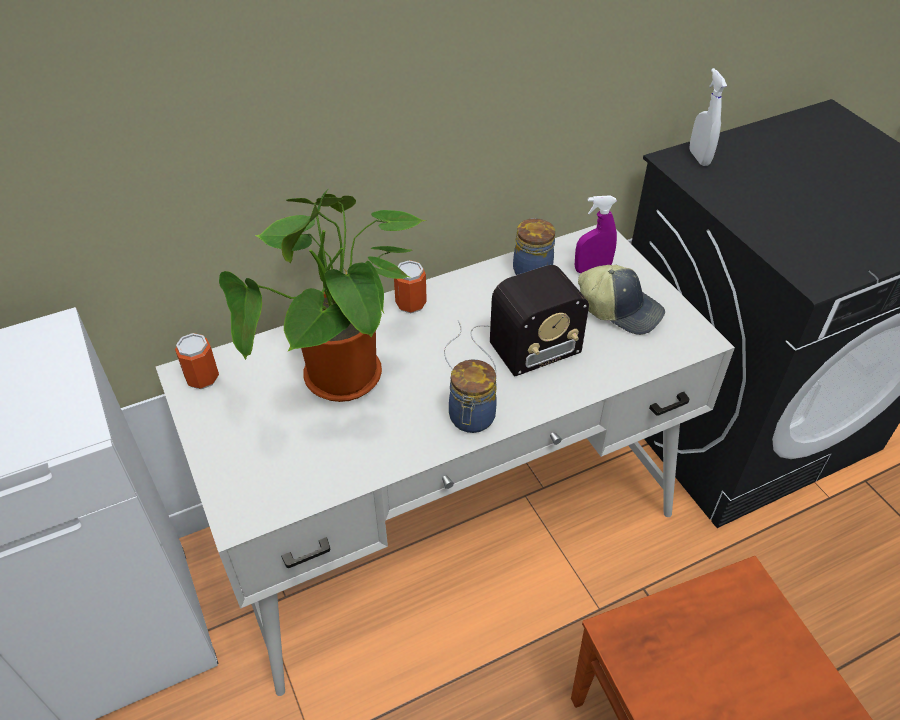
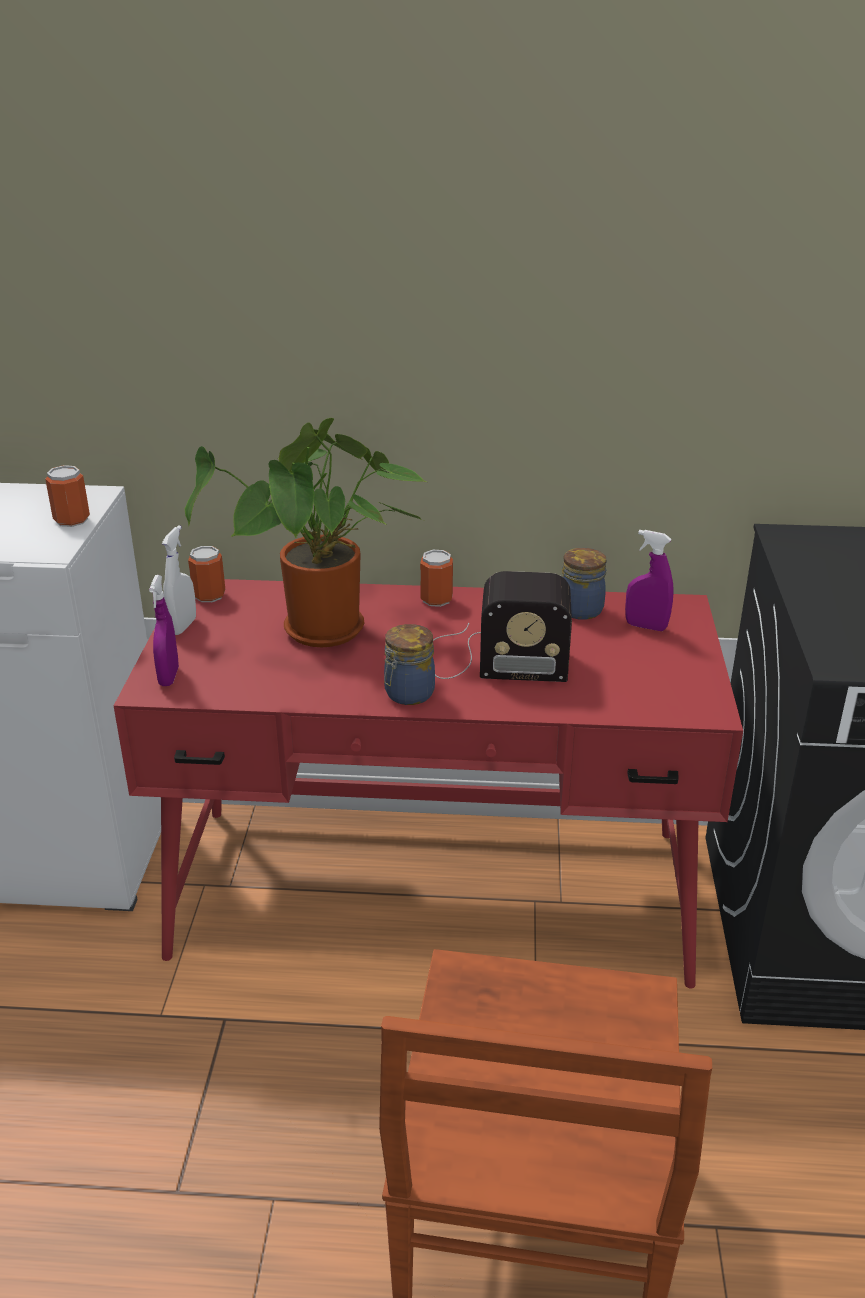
camera: 30 degrees right, 15 degrees down
white desk [156,225,735,696] -> red desk [114,579,743,988]
cap [578,265,665,335] -> none
white spray bottle [689,68,727,166] -> white spray bottle moved to [162,525,196,635]
none -> can [45,465,90,527]
none -> purple spray bottle [149,575,179,686]

